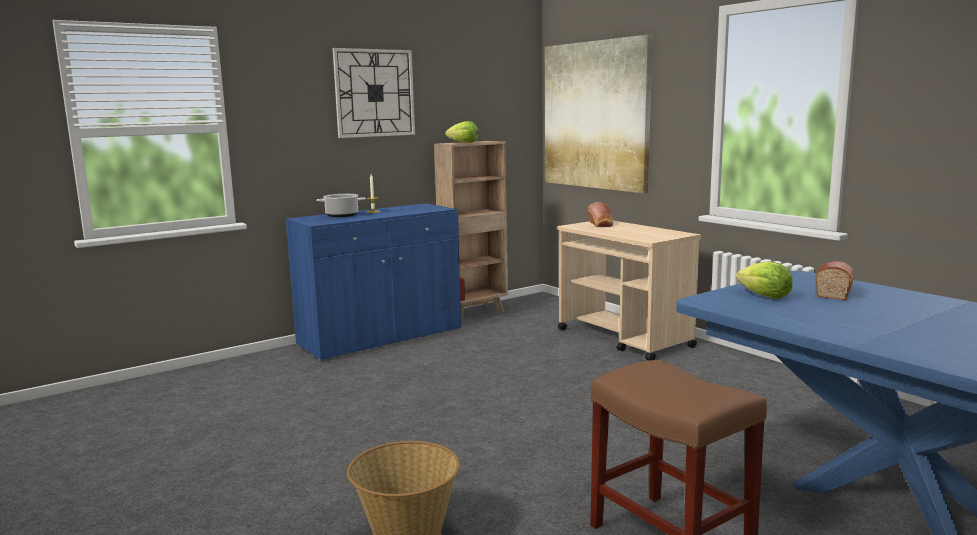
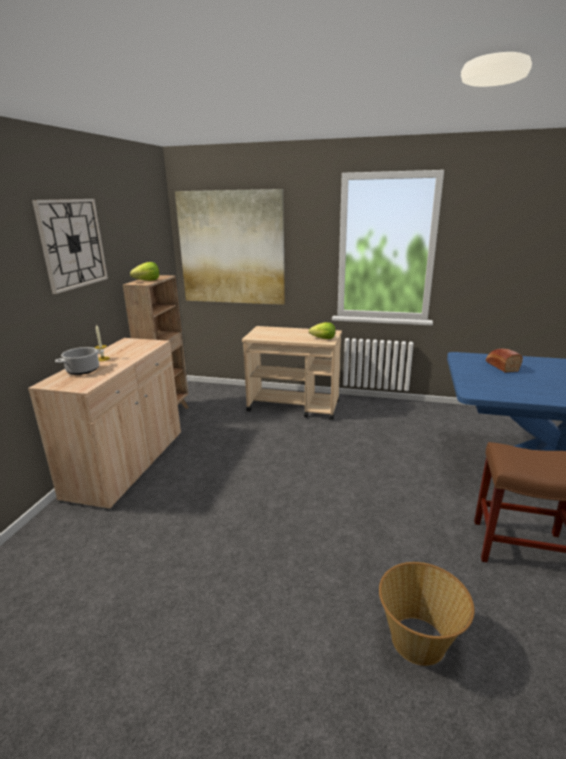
camera: 40 degrees left, 10 degrees up
blue cabinet [286,203,461,362] -> beige cabinet [28,338,181,510]
bread [588,202,613,227] -> none
lettuce [736,261,793,299] -> lettuce moved to [309,322,336,339]

